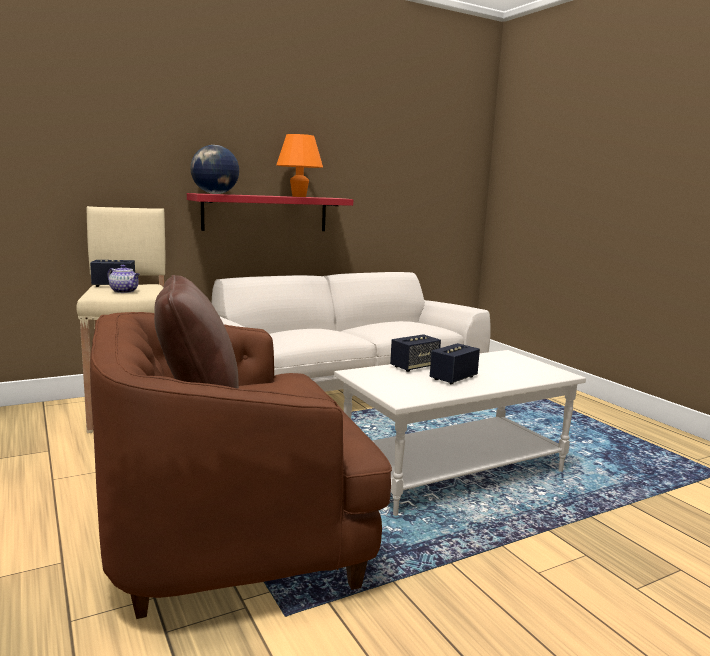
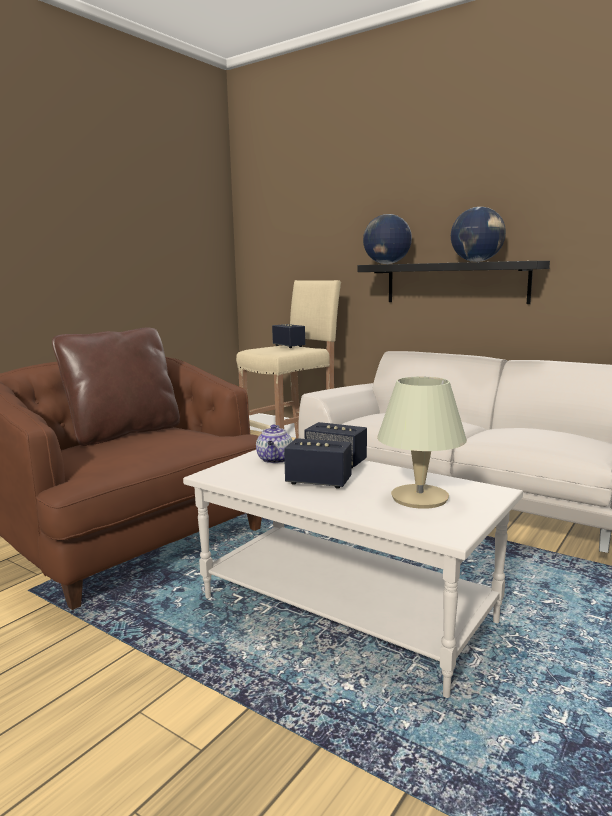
camera: 65 degrees right, 0 degrees up
teapot [108,265,140,293] -> teapot moved to [256,425,293,464]
red shelf [187,193,353,231] -> black shelf [358,261,550,304]
orange table lamp [276,134,323,197] -> globe [451,207,506,262]
none -> beige table lamp [377,377,467,509]

